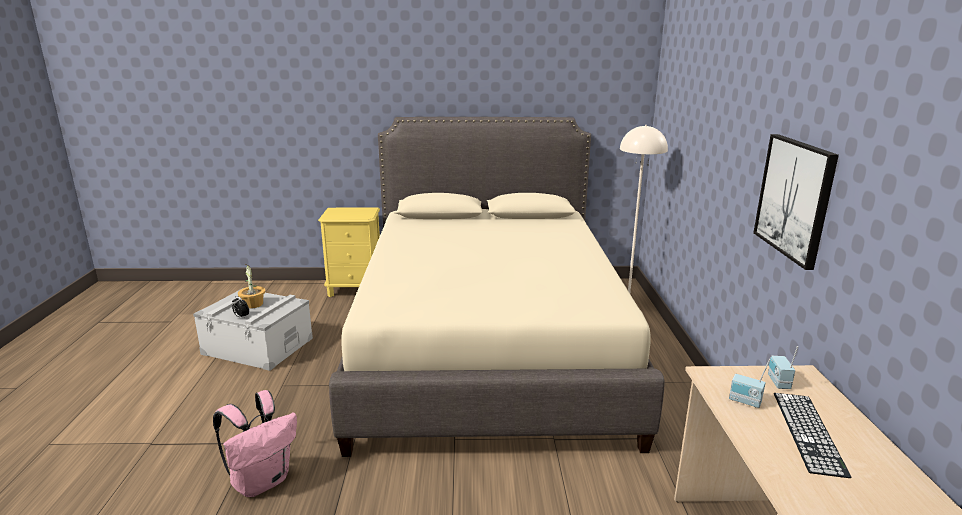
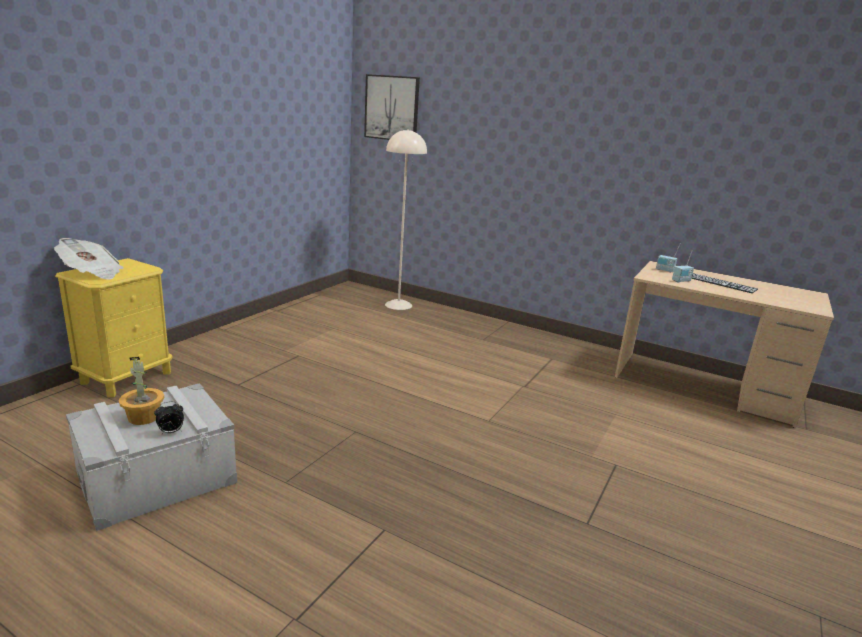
camera: 60 degrees left, 0 degrees up
pink backpack [213,390,297,497] -> none
beige bed [329,117,665,457] -> none
picture [753,134,839,270] -> picture moved to [364,74,420,140]
none -> newspaper [54,238,124,280]

